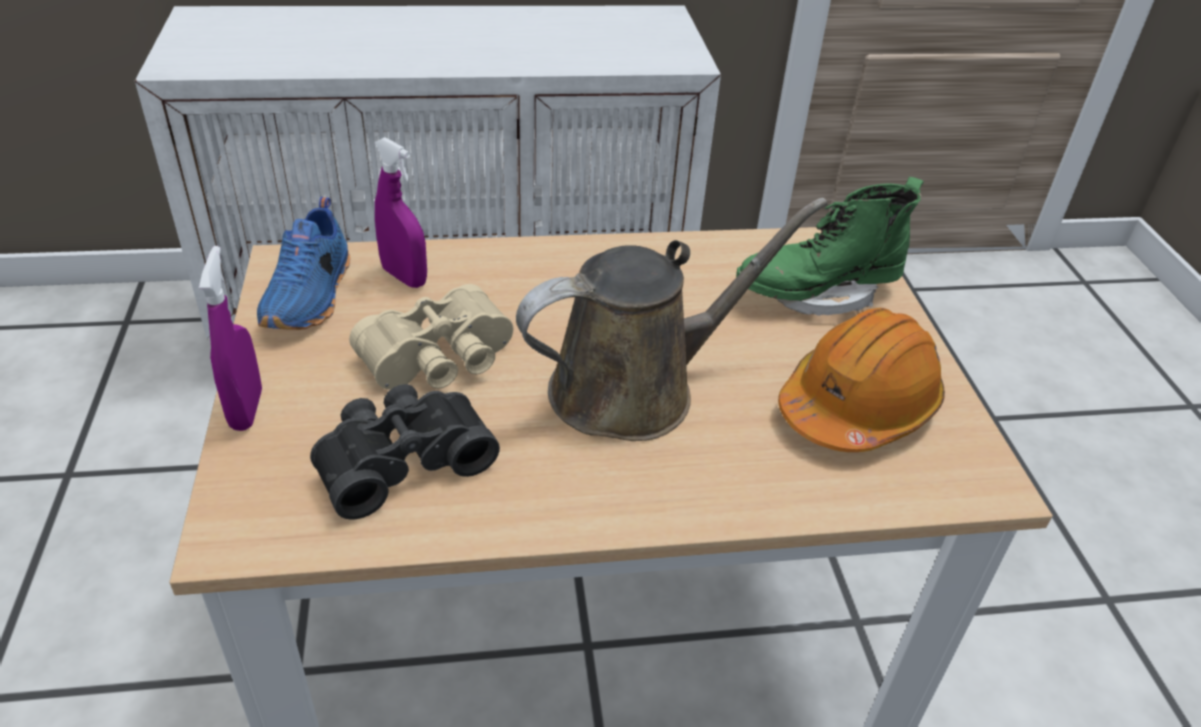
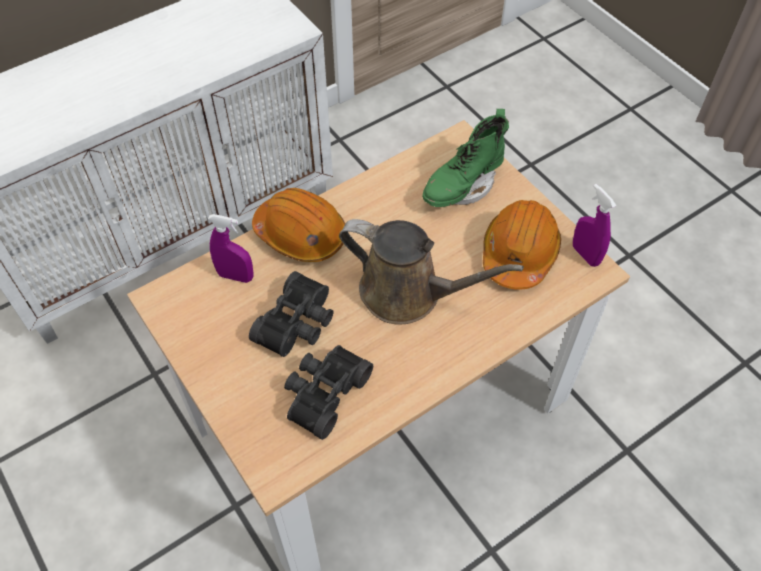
camera: 25 degrees left, 15 degrees up
purple spray bottle [199,246,262,431] -> purple spray bottle moved to [573,184,616,267]
blue shoe [257,197,350,330] -> none
beige binoculars [349,284,513,390] -> black binoculars [249,271,333,357]
brown watering can [516,198,828,441] -> brown watering can turned 75 degrees clockwise [339,219,524,325]
none -> orange hard hat [252,188,345,262]

